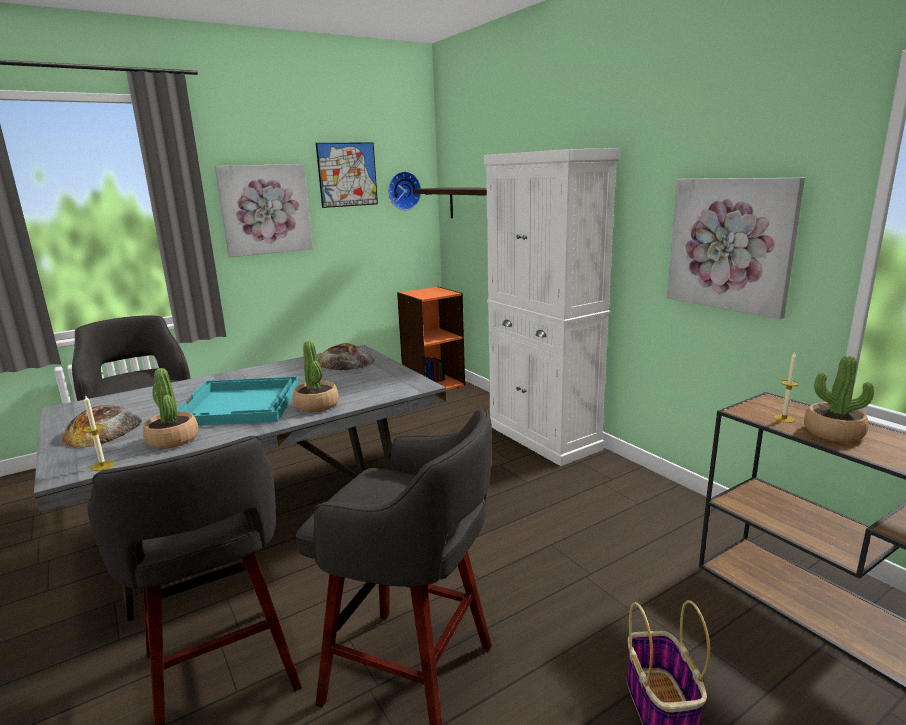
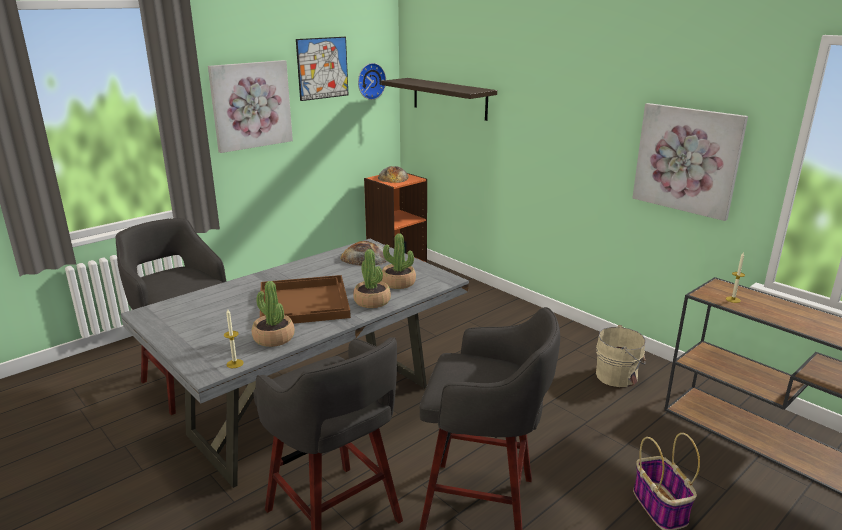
camera: 10 degrees left, 5 degrees up
bread [62,405,142,447] -> bread moved to [378,166,409,183]
turquoise tray [177,376,299,426] -> brown tray [260,275,351,324]
white cabinet [484,148,620,466] -> none
potted plant [804,355,874,442] -> potted plant moved to [381,234,416,289]
none -> beige bucket [596,325,646,387]

